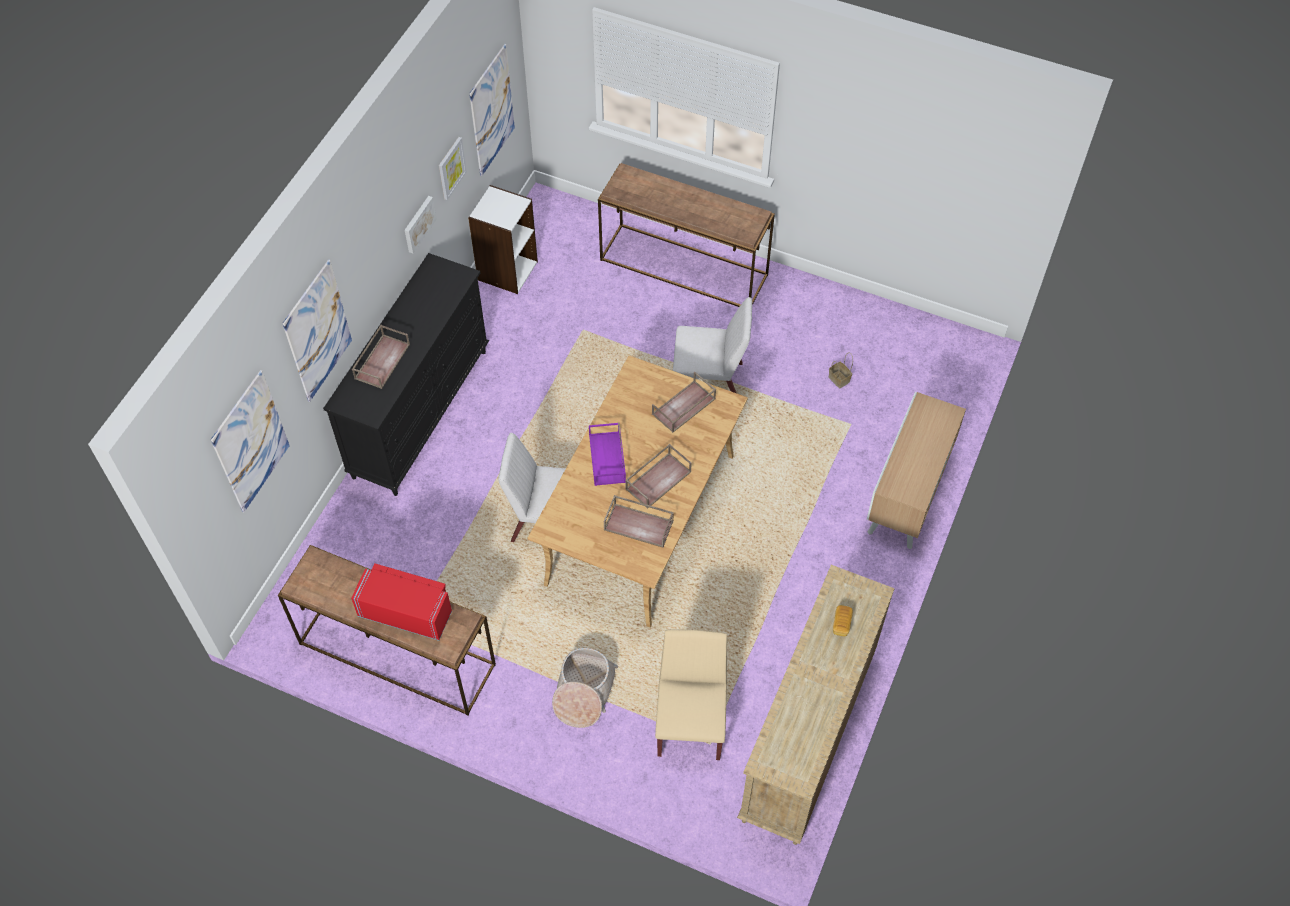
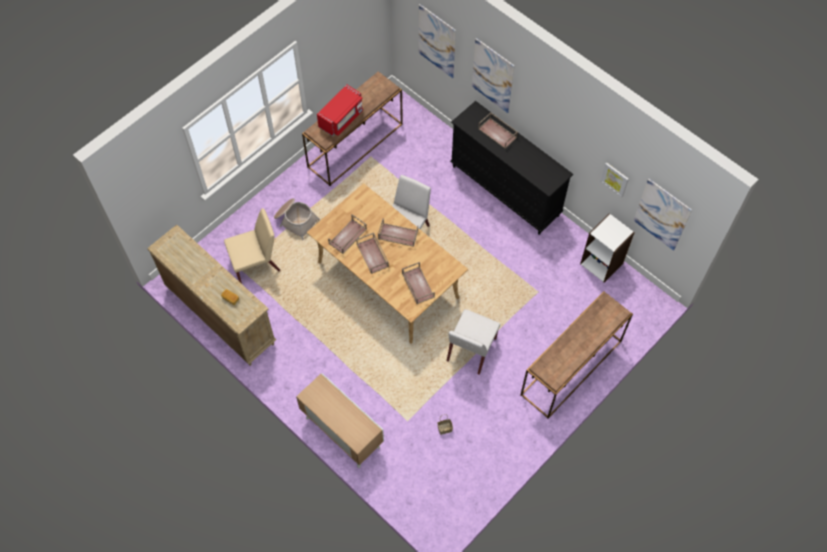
camera: 110 degrees right, 5 degrees up
picture [405,196,437,253] -> none
purple tray [589,423,626,486] -> brown tray [378,218,418,247]
beige chair [655,629,727,760] -> beige chair turned 45 degrees counterclockwise [224,208,280,284]

